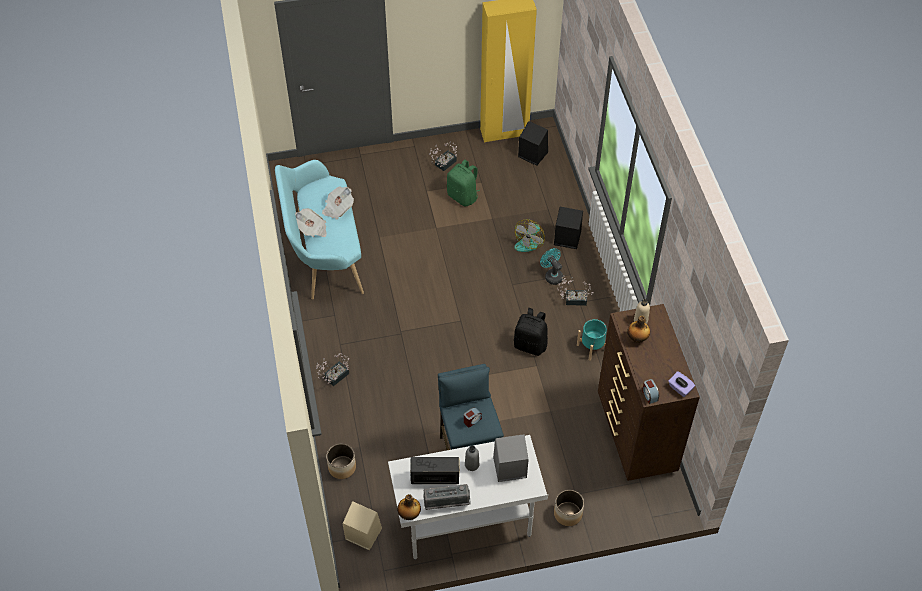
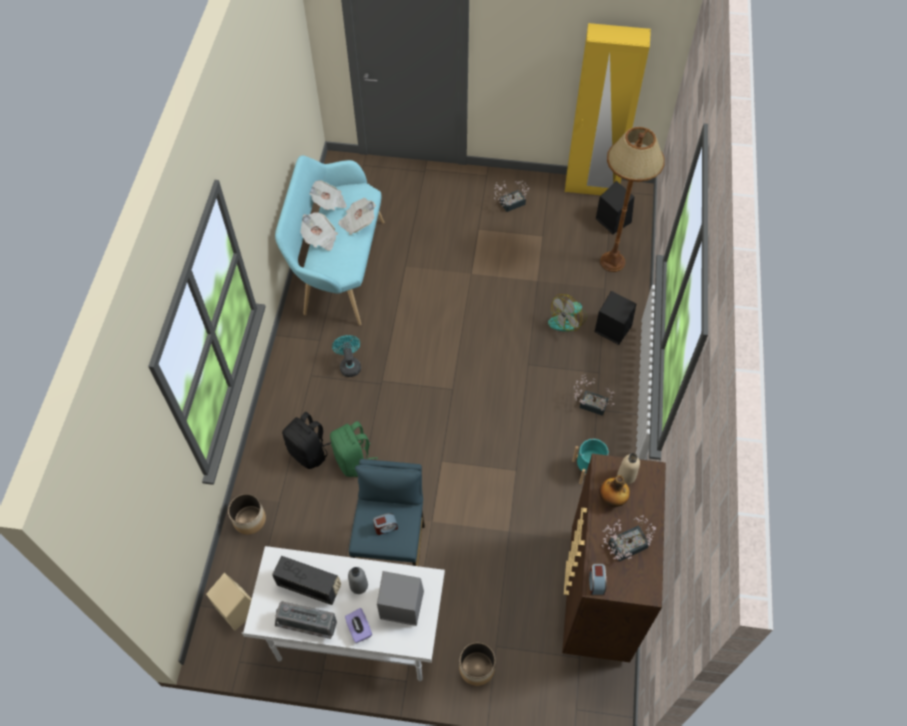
camera: 20 degrees right, 5 degrees up
potted plant [316,353,349,386] -> potted plant moved to [602,515,656,562]
bottle [397,494,421,520] -> none
green backpack [447,159,480,206] -> green backpack moved to [330,421,378,477]
black backpack [514,308,548,356] -> black backpack moved to [282,412,331,469]
turquoise fan [540,248,563,285] -> turquoise fan moved to [332,335,361,377]
purple tissue box [668,371,695,397] -> purple tissue box moved to [345,608,372,643]
none -> newspaper [310,180,347,210]
none -> brown floor lamp [600,127,665,272]

